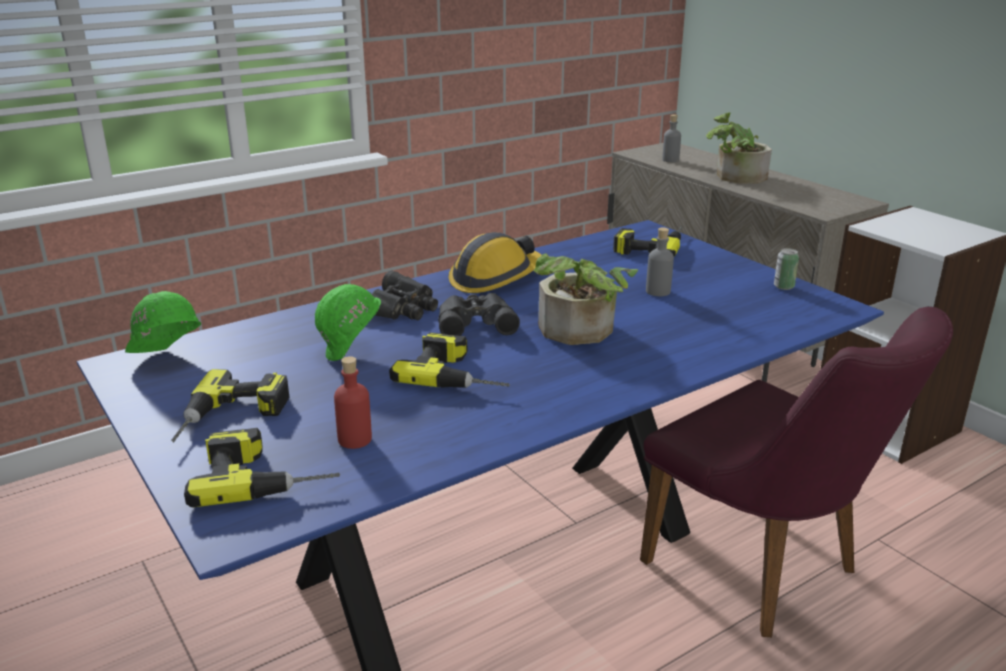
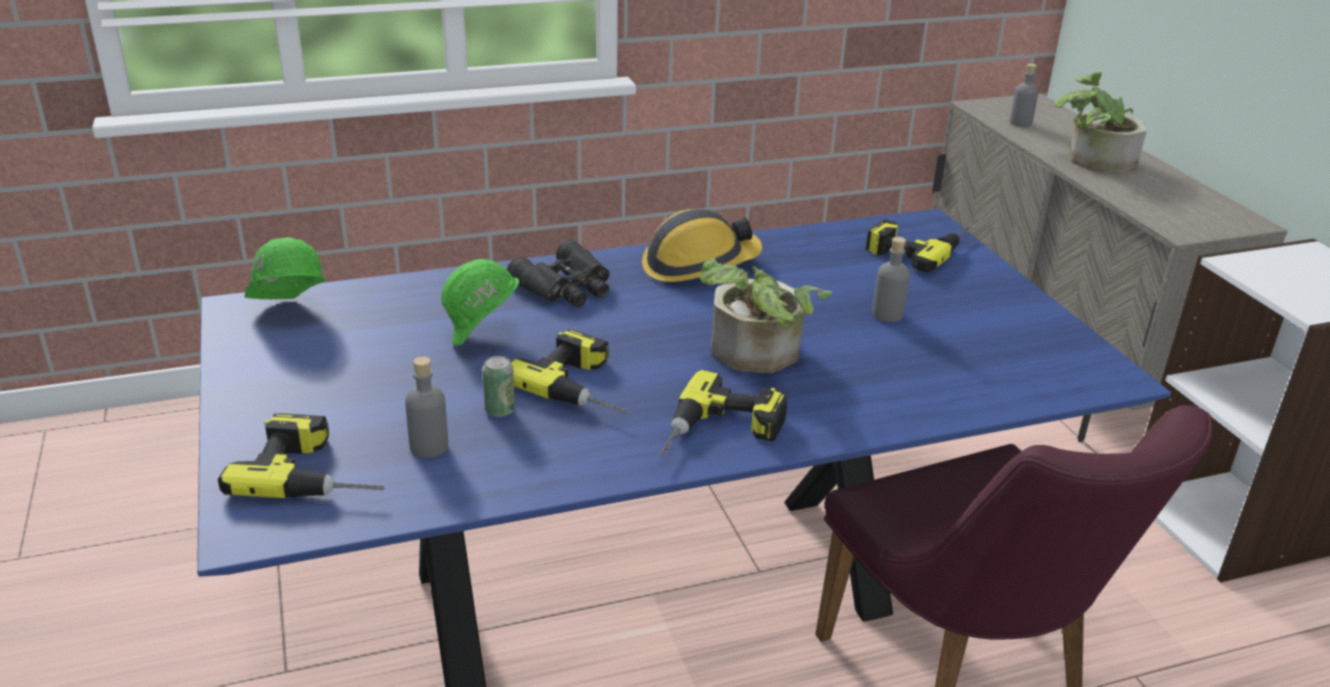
camera: 15 degrees right, 5 degrees up
power drill [171,369,289,442] -> power drill moved to [659,370,787,456]
red bottle [334,356,372,449] -> grey bottle [405,356,448,458]
black binoculars [438,293,520,336] -> none
can [774,248,799,290] -> can moved to [482,356,515,417]

